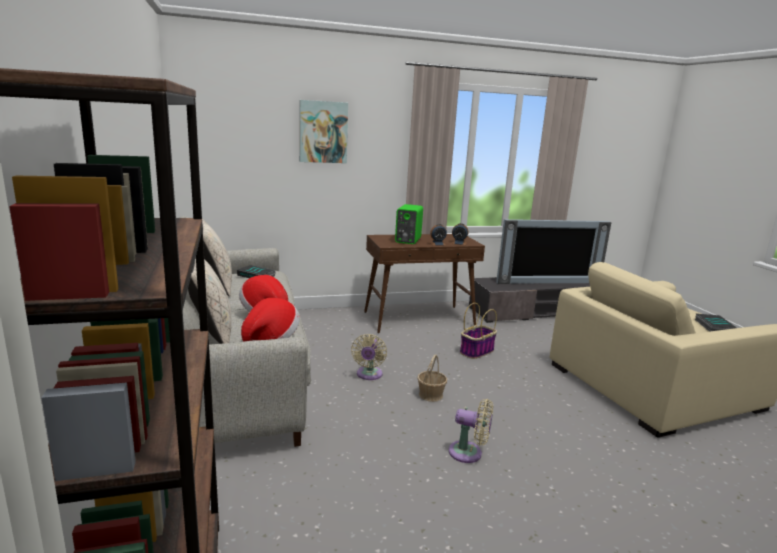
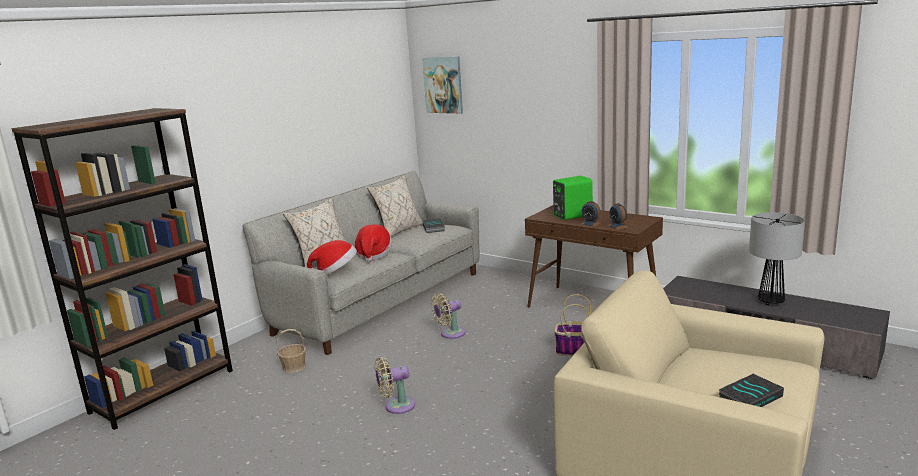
camera: 55 degrees right, 0 degrees up
picture [300,100,348,163] -> picture moved to [422,56,463,114]
basket [417,355,447,402] -> basket moved to [277,329,306,373]
beige fan [448,399,493,463] -> beige fan turned 90 degrees clockwise [375,357,415,414]
television [496,219,611,284] -> table lamp [749,212,805,305]

